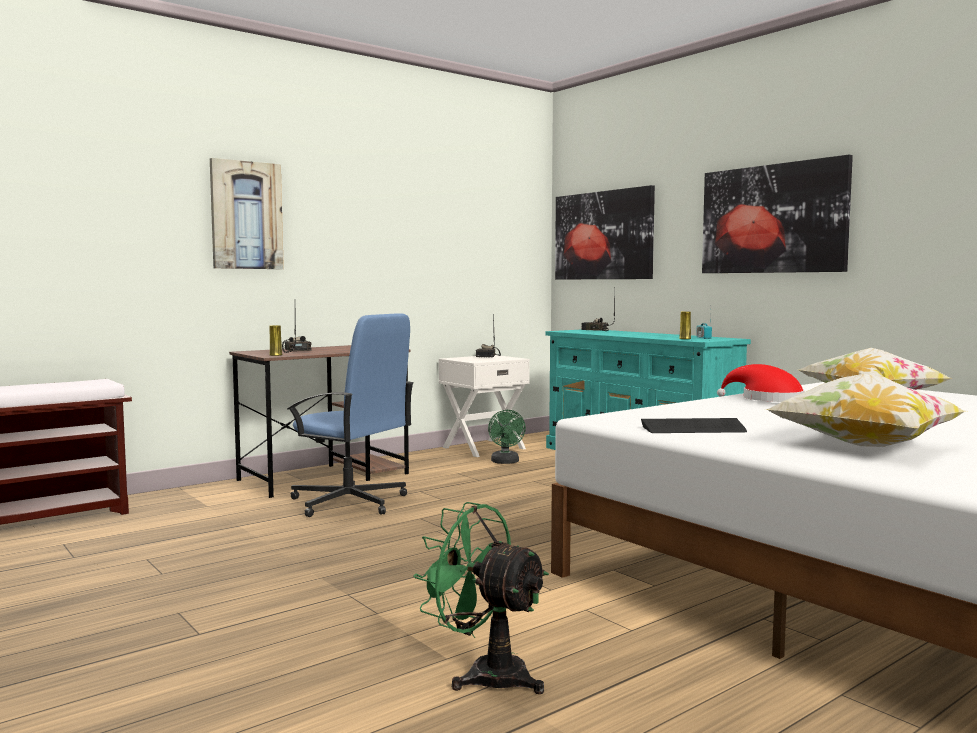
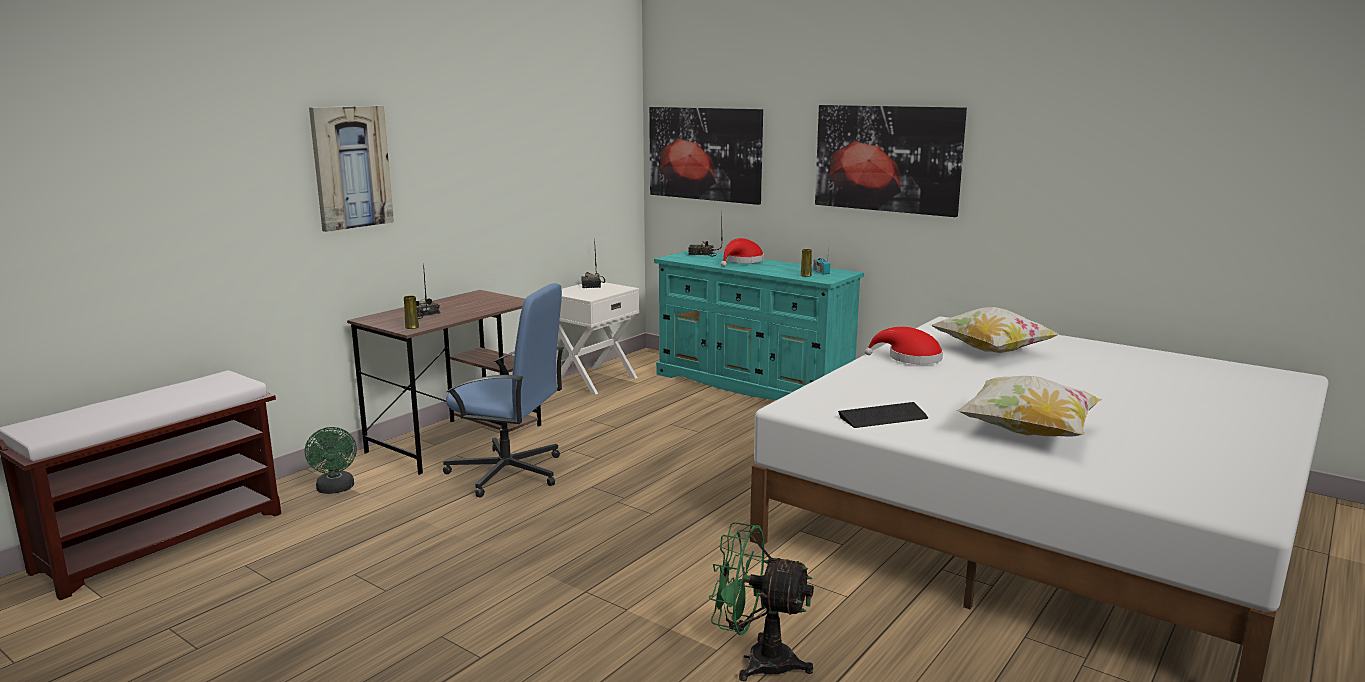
camera: 15 degrees left, 10 degrees up
green fan [488,410,526,464] -> green fan moved to [305,427,357,494]
none -> red hat [721,238,764,267]

